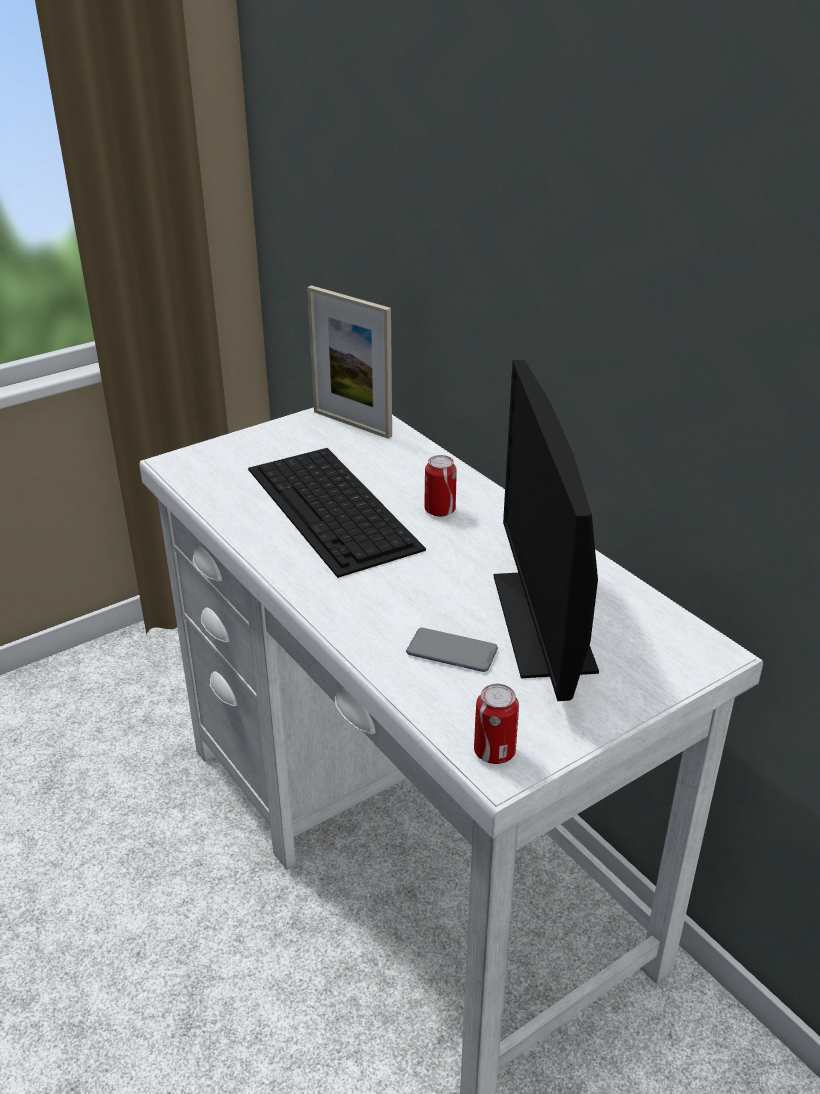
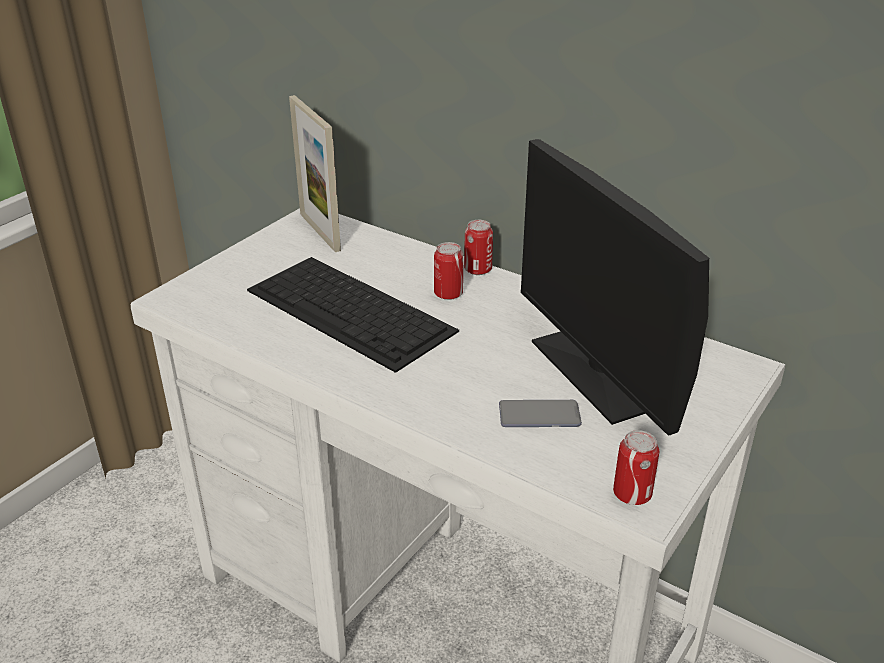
camera: 20 degrees left, 0 degrees up
picture frame [307,285,392,439] -> picture frame turned 45 degrees clockwise [289,95,341,252]
none -> can [464,220,493,275]

